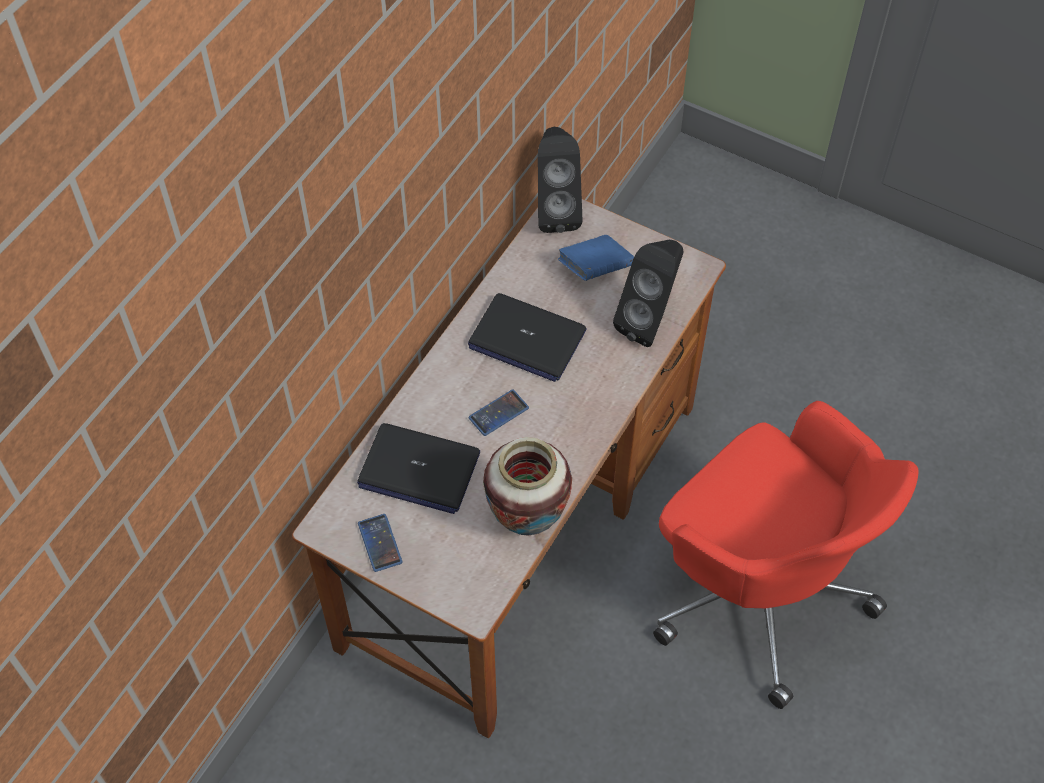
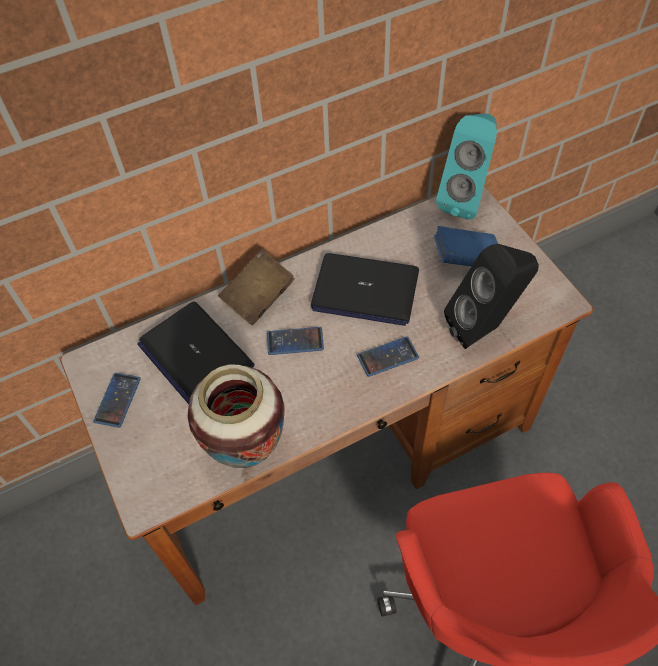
camera: 35 degrees right, 0 degrees up
laptop [468,293,586,382] -> laptop turned 45 degrees counterclockwise [310,253,419,326]
black speaker [538,127,583,233] -> turquoise speaker [436,114,497,220]
none -> brown book [218,249,295,325]
none -> phone [357,336,419,377]

